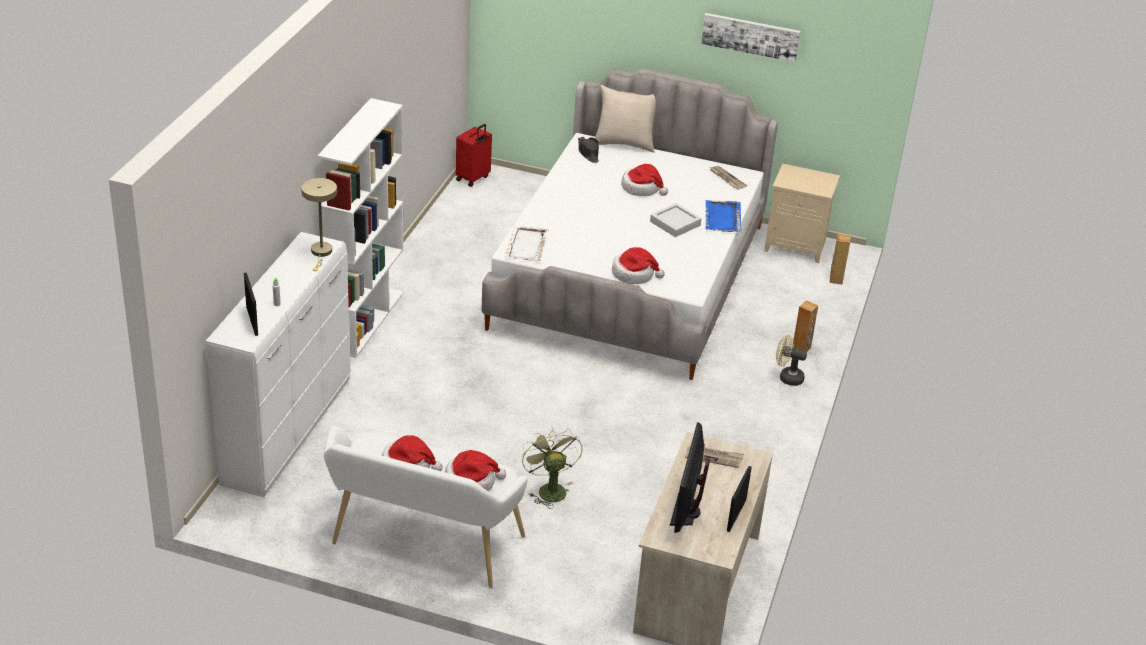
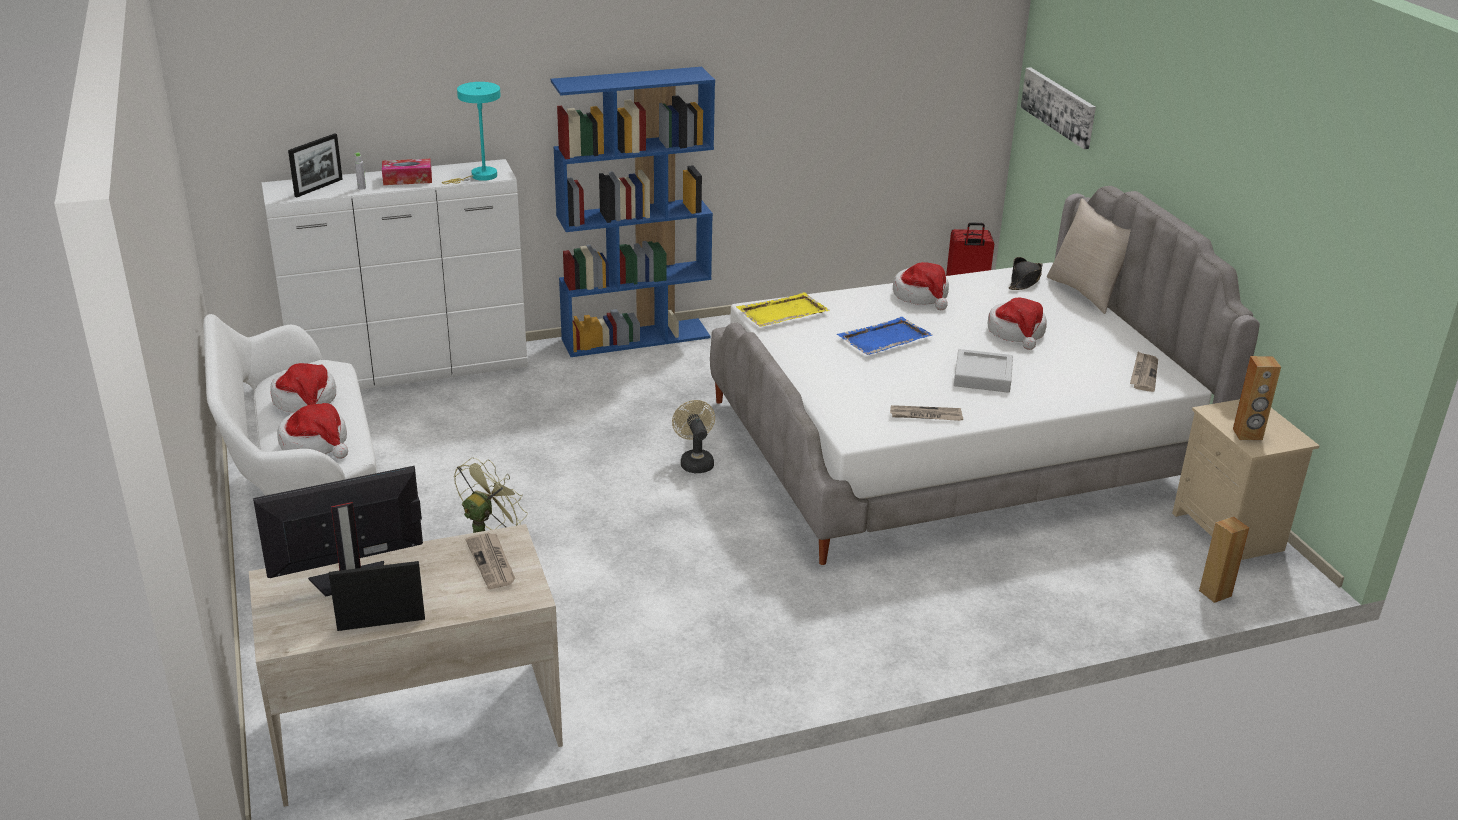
camera: 55 degrees right, 5 degrees down
beige table lamp [301,178,337,271] -> turquoise table lamp [442,82,501,184]
white bookcase [317,98,403,358] -> blue bookcase [551,67,715,357]
white tray [504,226,550,261] -> yellow tray [736,292,830,327]
hat [612,247,665,284] -> hat moved to [893,262,949,310]
picture [701,13,800,62] -> picture moved to [1021,67,1096,149]
blue tray [705,200,741,232] -> blue tray moved to [837,317,933,355]
beige fan [776,335,807,386] -> beige fan moved to [672,400,715,473]
brown speaker [793,300,818,352] -> brown speaker moved to [1233,356,1281,441]
none -> tissue box [382,159,432,185]
none -> newspaper [890,405,963,421]

